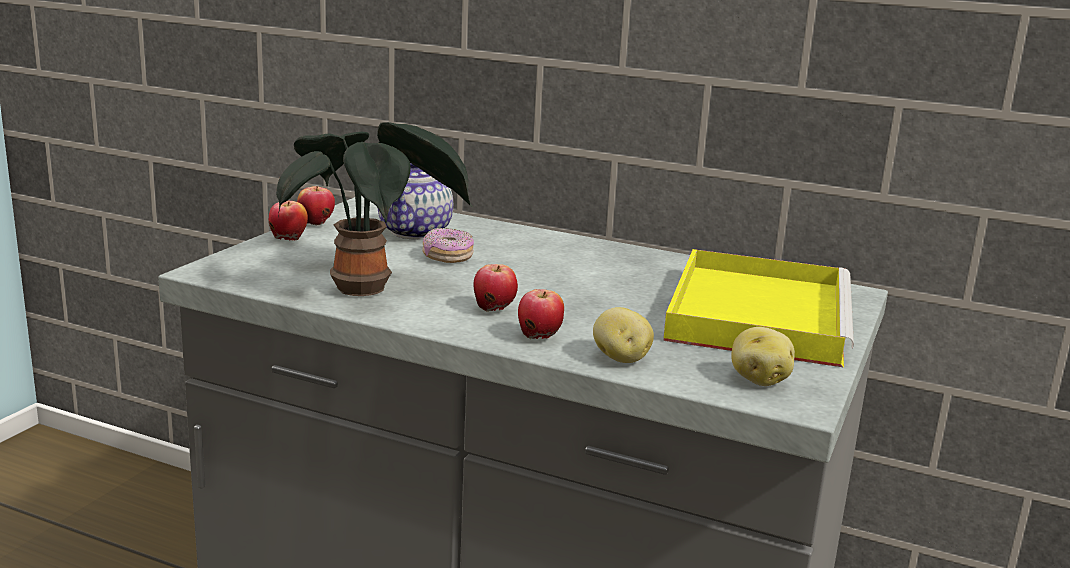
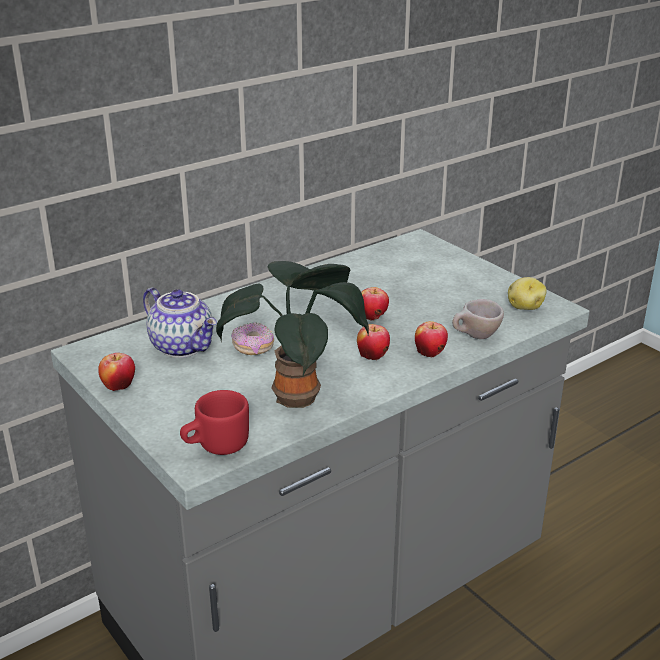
camera: 60 degrees left, 10 degrees up
apple [269,200,308,240] -> apple moved to [361,287,389,321]
potato [593,307,654,363] -> beige cup [452,299,504,339]
yellow tray [663,249,854,368] -> none
none -> red mug [180,390,249,455]

